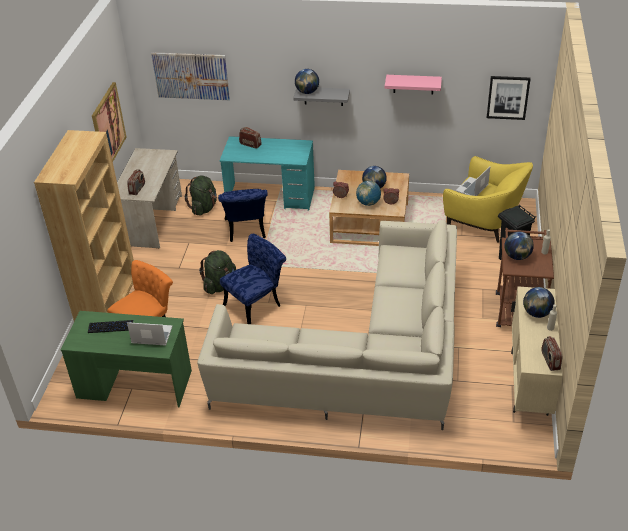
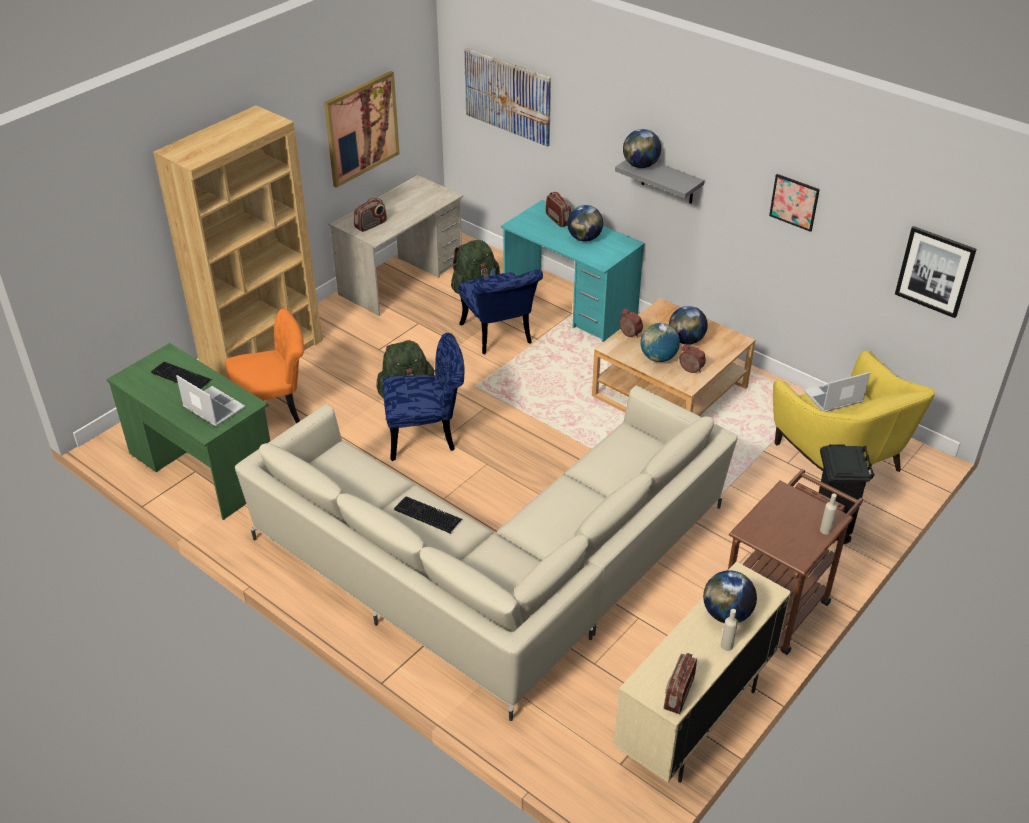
camera: 30 degrees right, 0 degrees up
blue chair [218,189,267,242] -> blue chair turned 45 degrees counterclockwise [458,269,543,354]
pink shelf [385,75,442,94] -> picture [769,174,820,232]
globe [504,232,534,260] -> globe moved to [567,205,603,242]
none -> keyboard [394,496,463,534]

